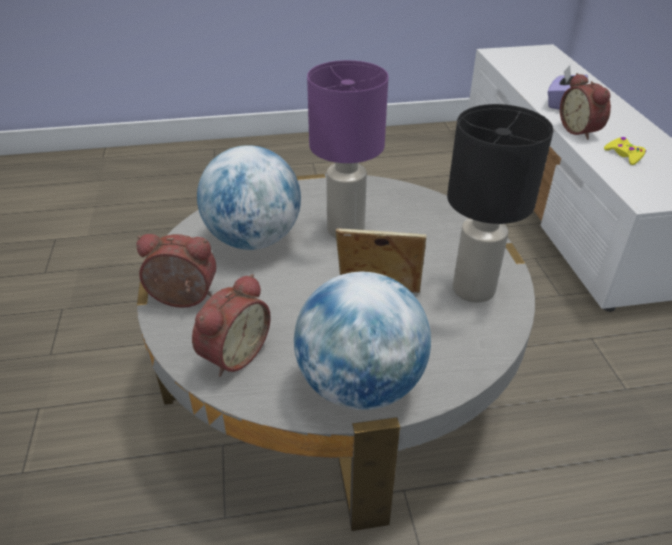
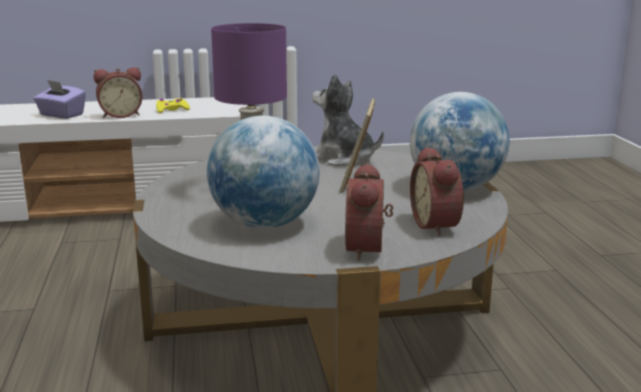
camera: 90 degrees left, 20 degrees down
alarm clock [192,274,271,377] -> alarm clock turned 135 degrees counterclockwise [410,146,464,236]
black table lamp [447,104,554,303] -> plush toy [312,73,384,166]

